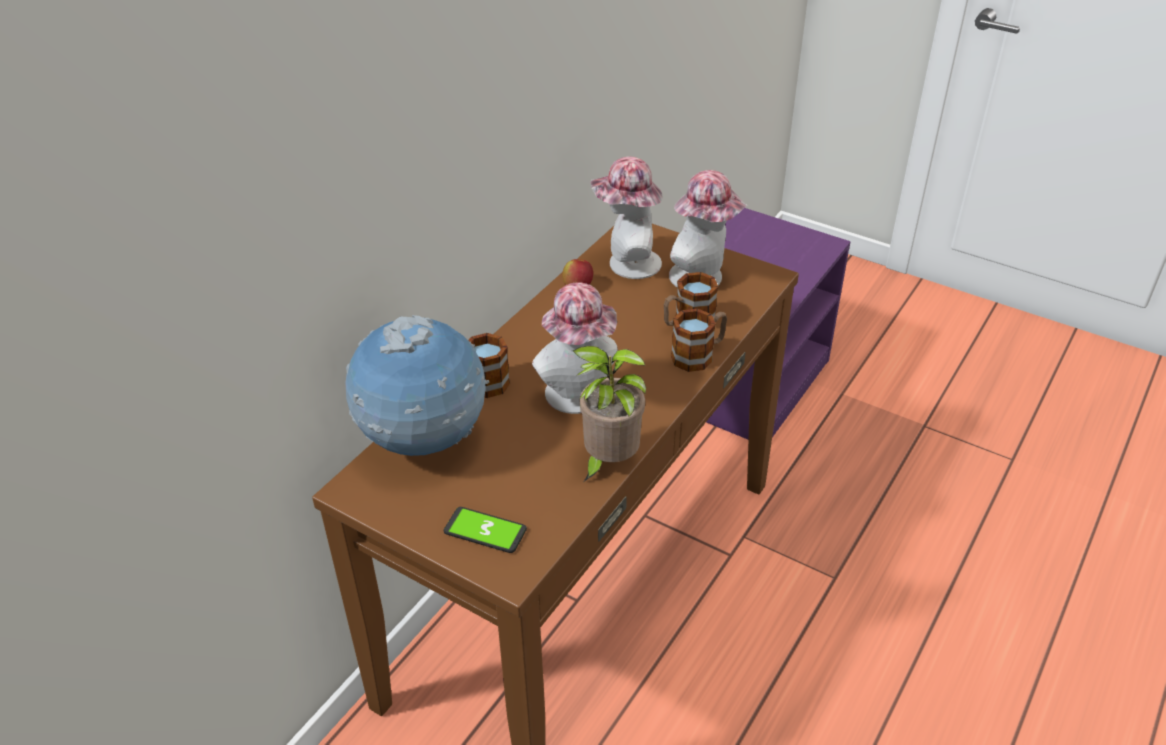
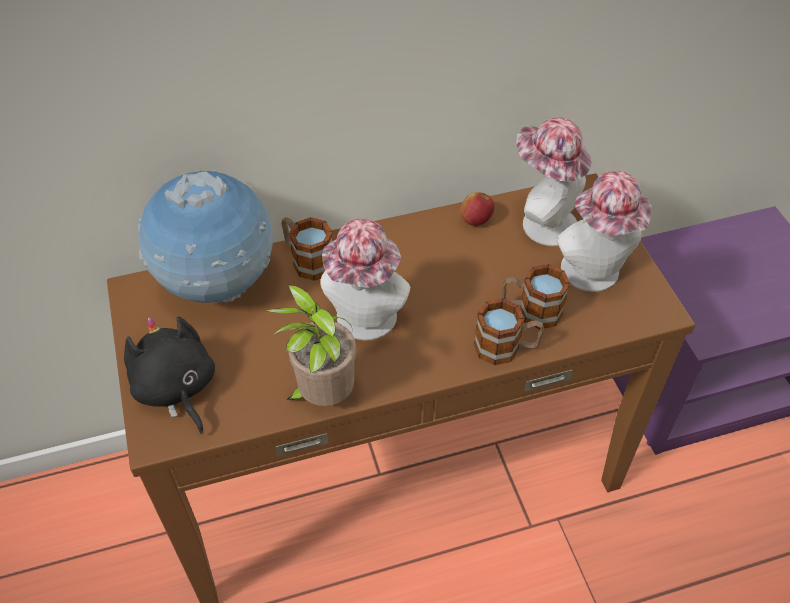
camera: 40 degrees right, 10 degrees up
phone [444,507,527,553] -> black plush toy [124,316,215,434]

